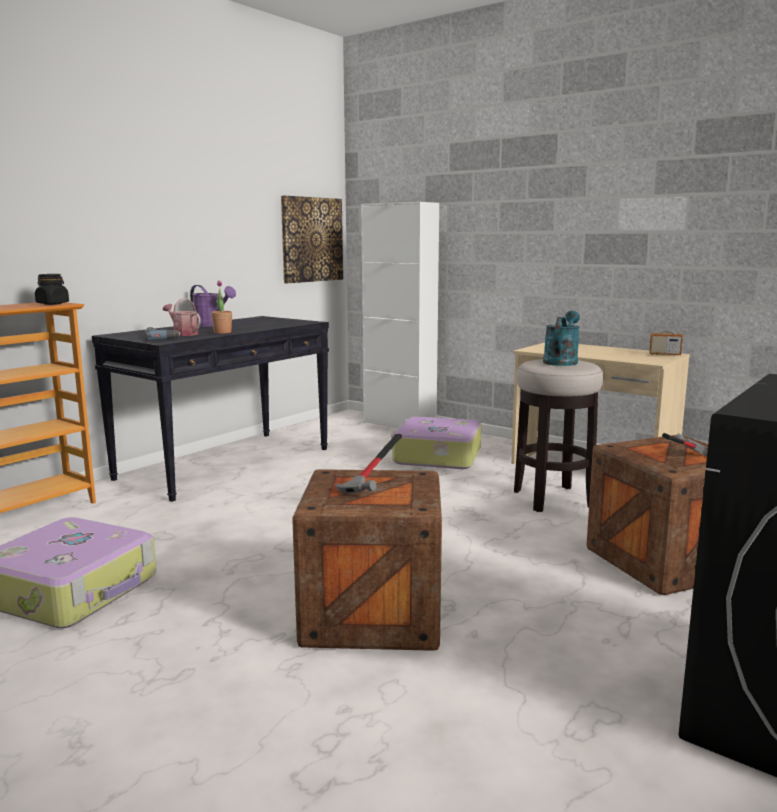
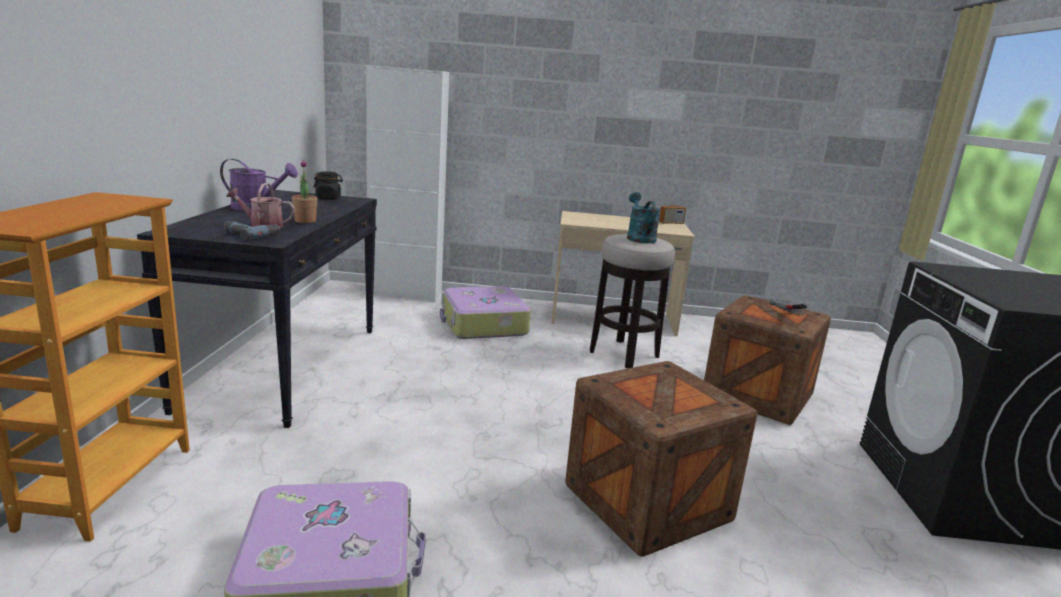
camera: 35 degrees left, 5 degrees up
black jar [35,274,69,305] -> black jar moved to [313,172,343,200]
picture [281,196,343,283] -> none
hammer [335,434,402,494] -> none

